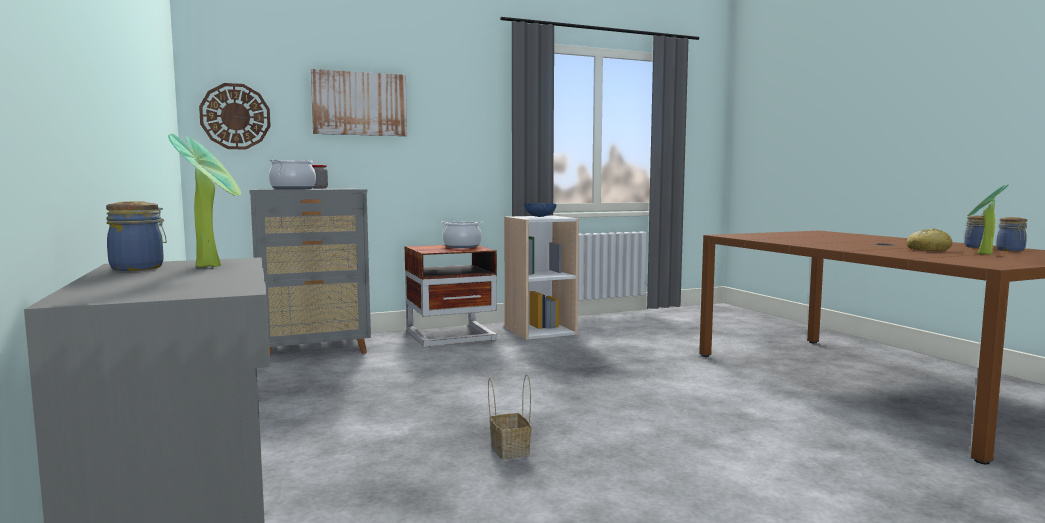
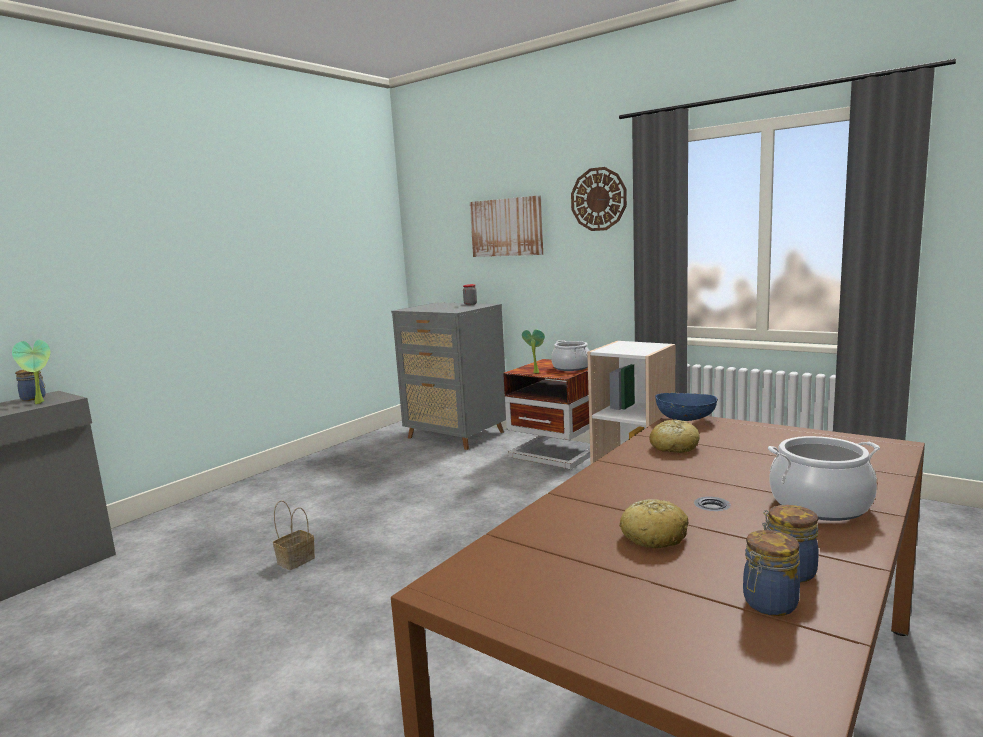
camera: 60 degrees right, 5 degrees up
wall clock [199,83,271,150] -> wall clock moved to [571,167,627,231]
cooking pot [269,159,316,189] -> cooking pot moved to [768,436,880,521]
blue bowl [524,203,557,217] -> blue bowl moved to [655,393,718,421]
potted plant [968,184,1009,254] -> potted plant moved to [522,330,545,373]
none -> bread [649,419,700,453]

